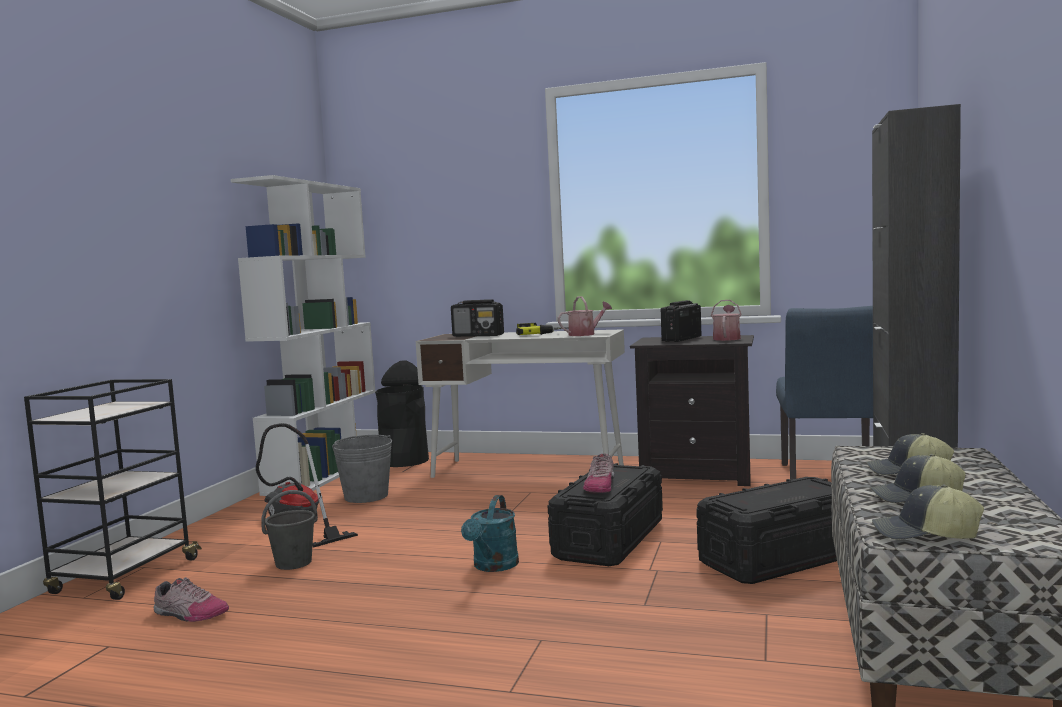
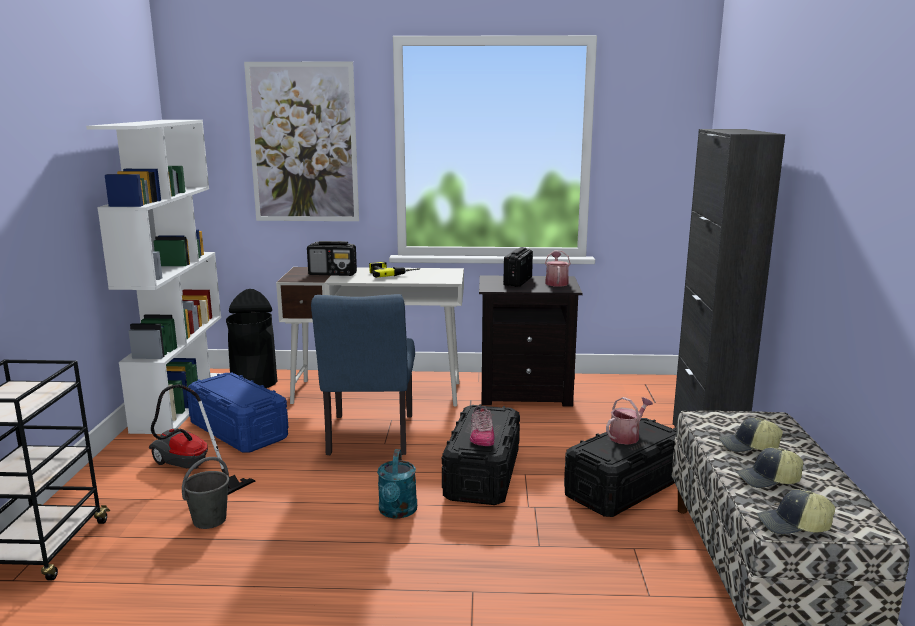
camera: 15 degrees left, 10 degrees up
shoe [153,577,229,622] -> none
grey bucket [332,435,392,503] -> blue storage box [187,373,288,453]
watering can [558,297,612,336] -> watering can moved to [606,397,653,445]
blue chair [776,306,873,480] -> blue chair moved to [311,294,415,455]
none -> picture [244,62,359,221]

